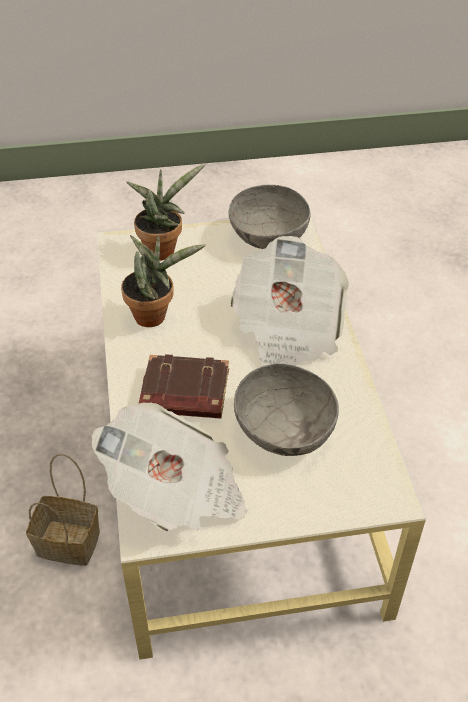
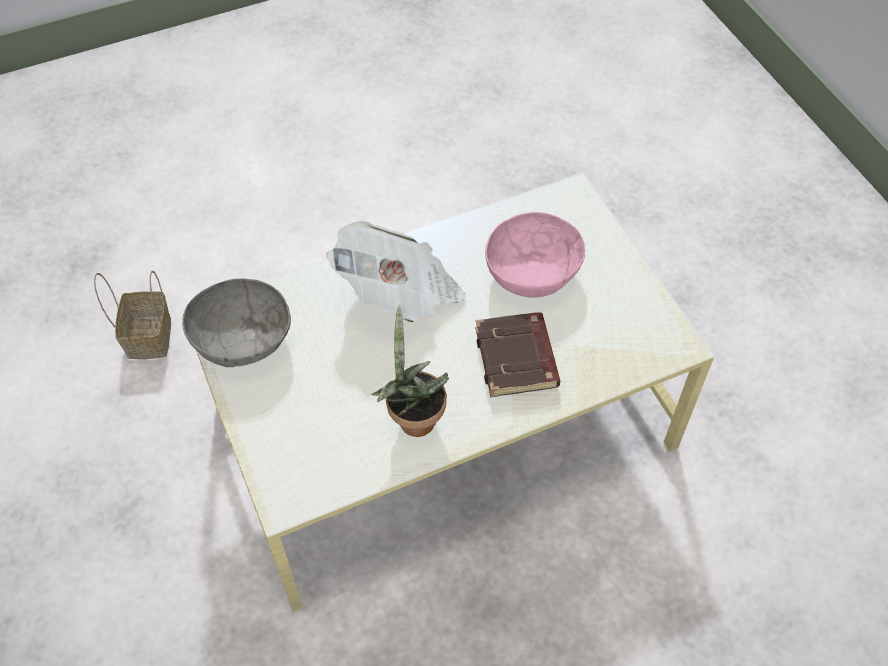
camera: 105 degrees left, 10 degrees up
basket [26,454,100,566] -> basket moved to [94,271,171,359]
newspaper [92,402,247,531] -> none
potted plant [126,164,205,261] -> none
grey bowl [234,364,339,456] -> pink bowl [485,212,585,297]

